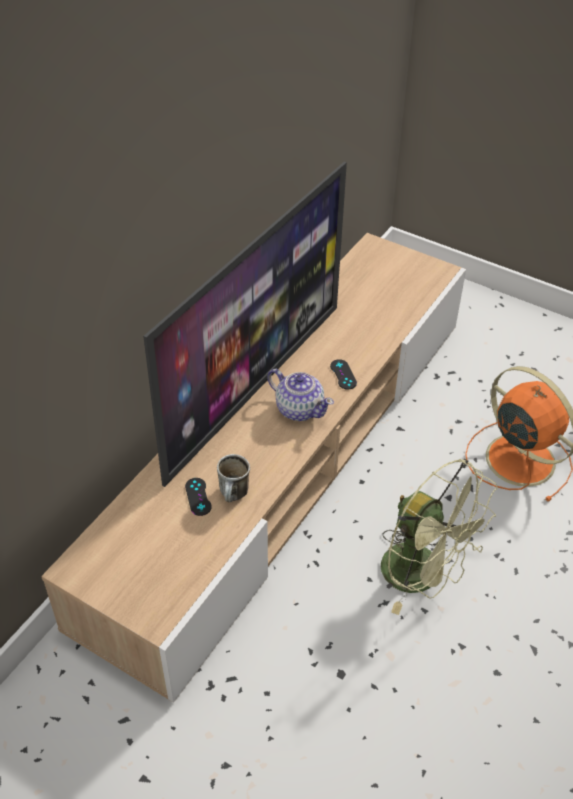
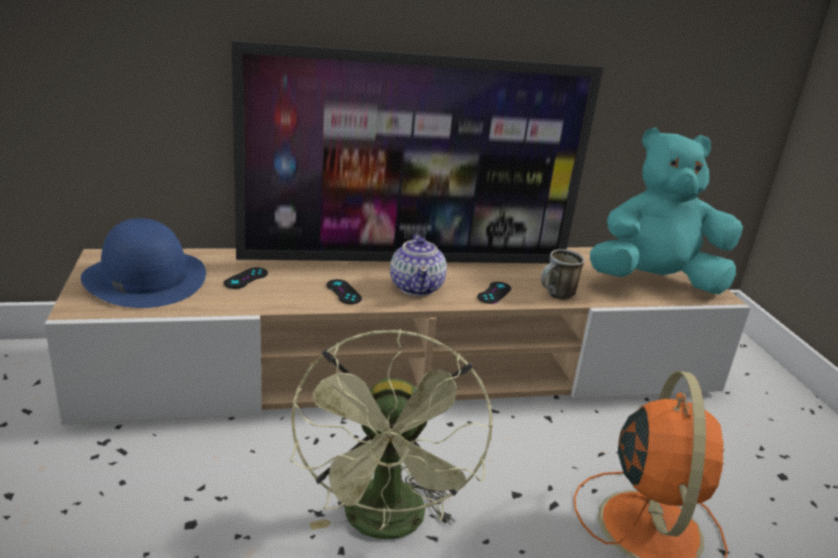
camera: 45 degrees right, 20 degrees down
mug [217,454,250,502] -> mug moved to [541,249,585,300]
none -> blue hat [81,218,206,308]
none -> black game controller [326,279,362,304]
none -> turquoise plush toy [590,128,743,294]

